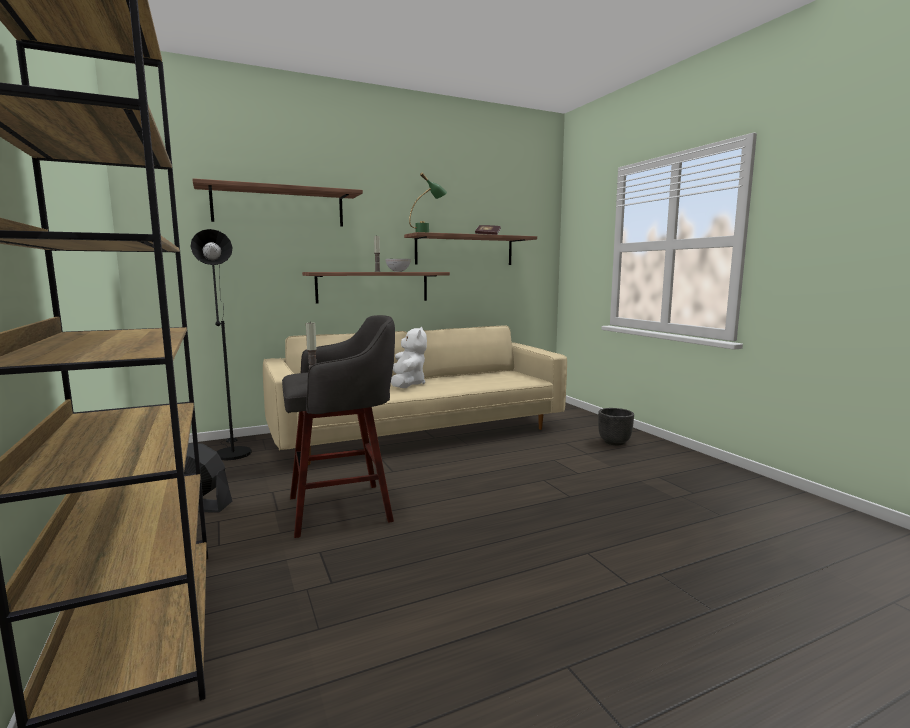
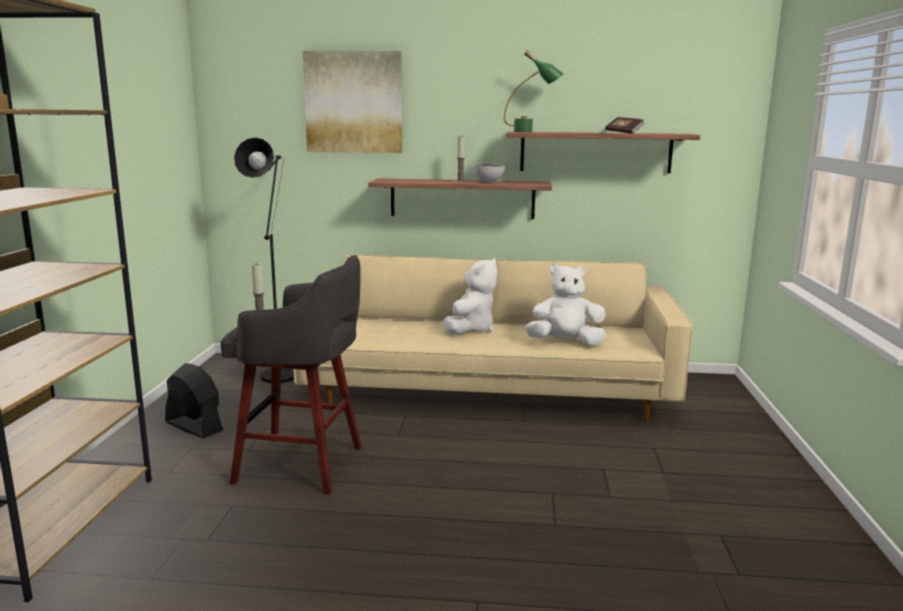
camera: 30 degrees right, 5 degrees up
shelf [192,178,363,227] -> picture [303,51,402,153]
black planter [598,408,634,445] -> none
none -> white plush toy [525,264,606,345]

